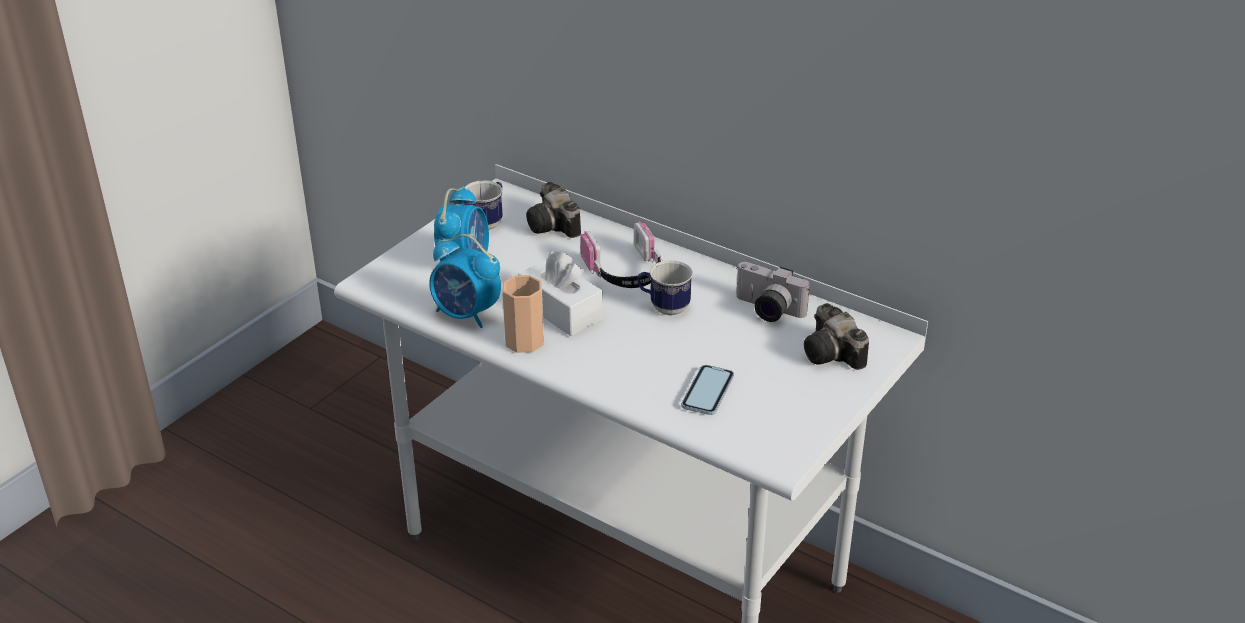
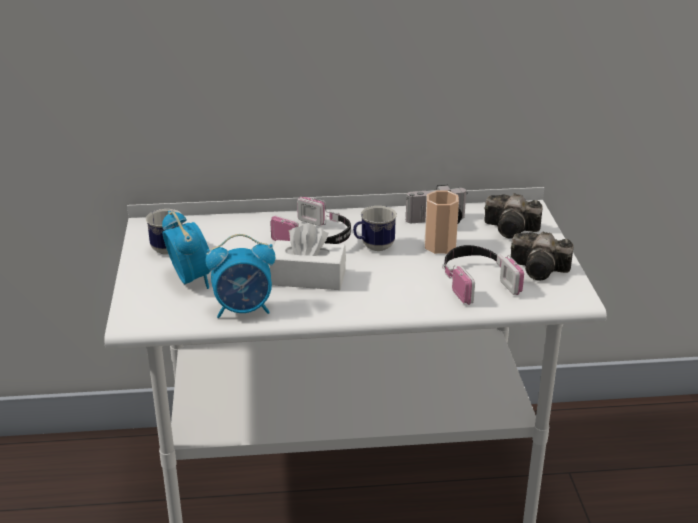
camera: 40 degrees left, 5 degrees down
cup [502,275,544,353] -> cup moved to [425,190,459,254]
camera [526,182,581,238] -> camera moved to [511,231,573,280]
phone [681,365,734,415] -> headphones [443,245,524,305]

